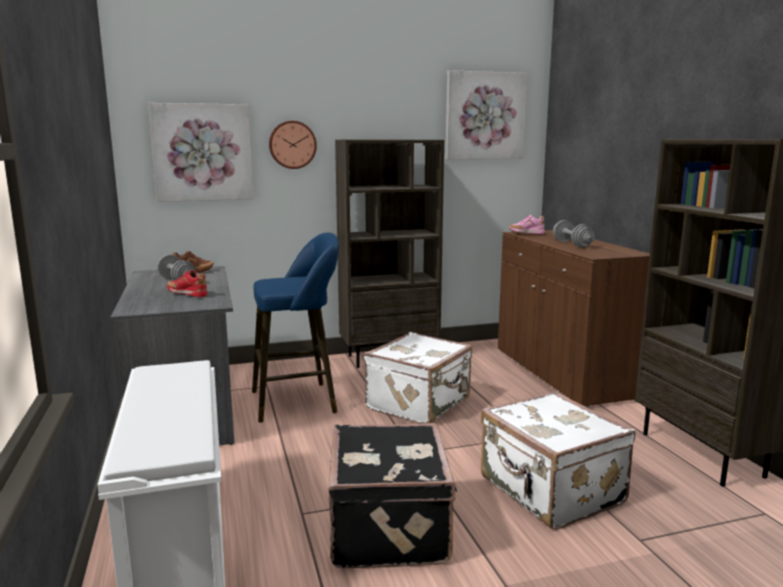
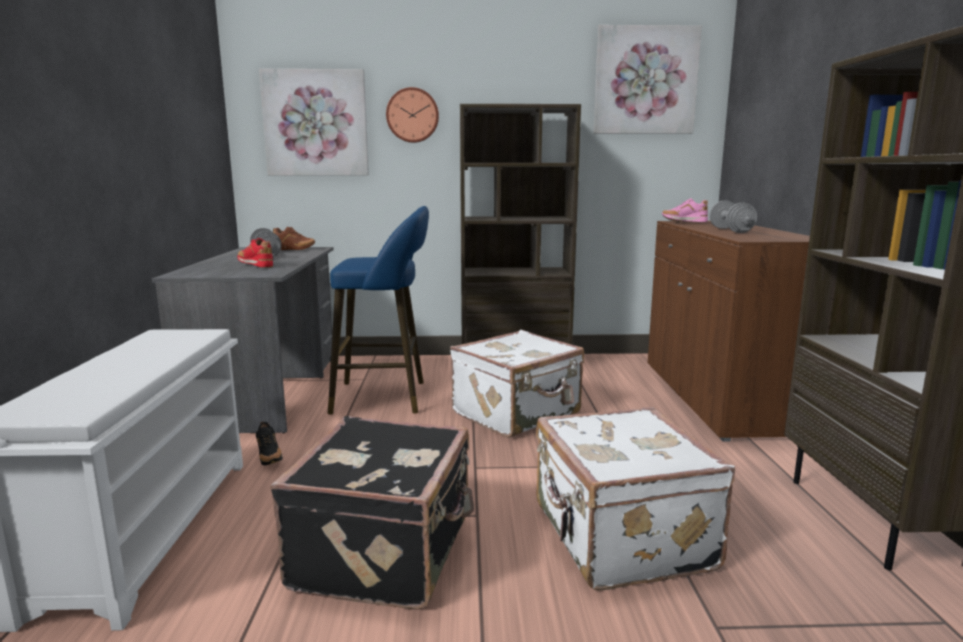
camera: 15 degrees right, 0 degrees up
none -> black shoe [256,421,283,465]

